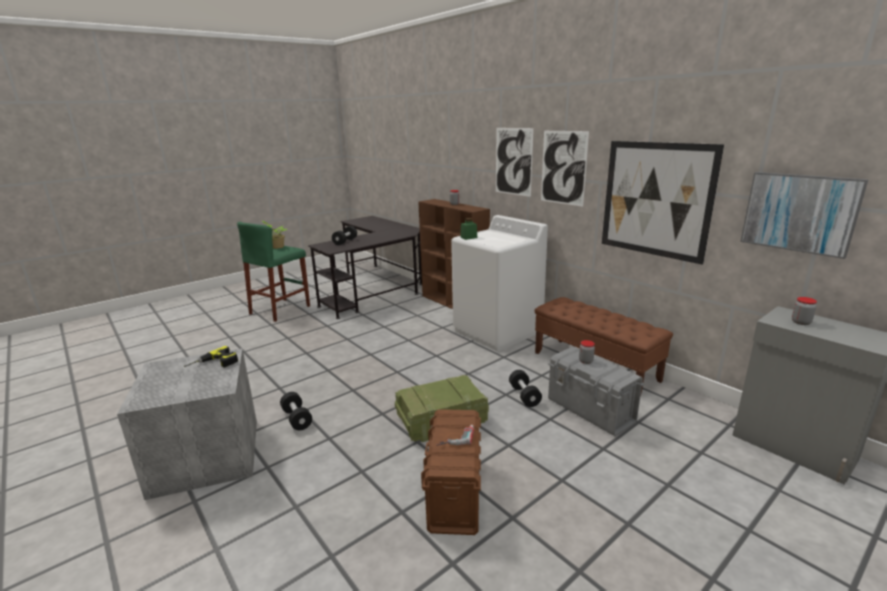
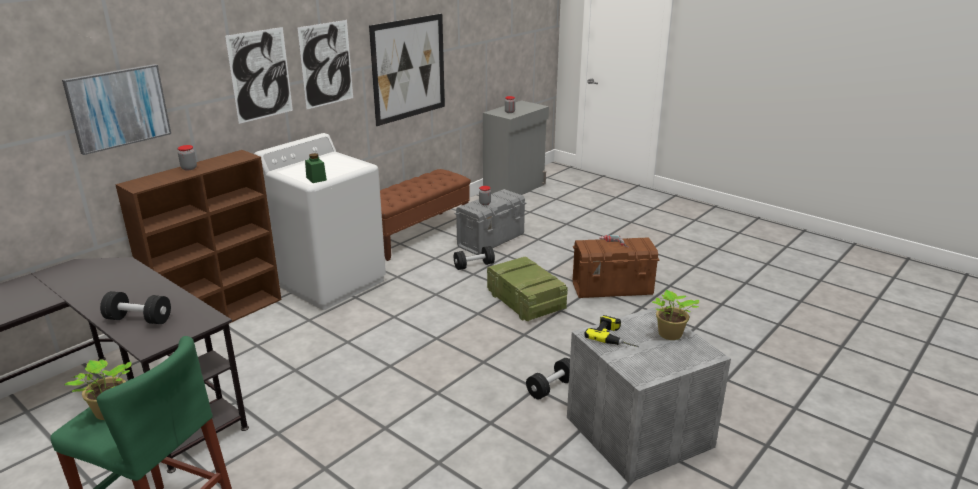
camera: 100 degrees left, 5 degrees up
picture [740,172,868,259] -> picture moved to [62,64,171,155]
none -> potted plant [652,290,699,340]

